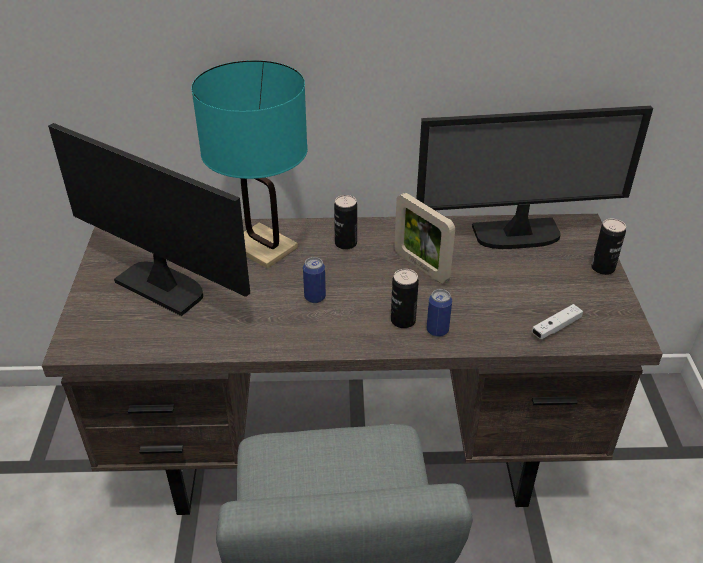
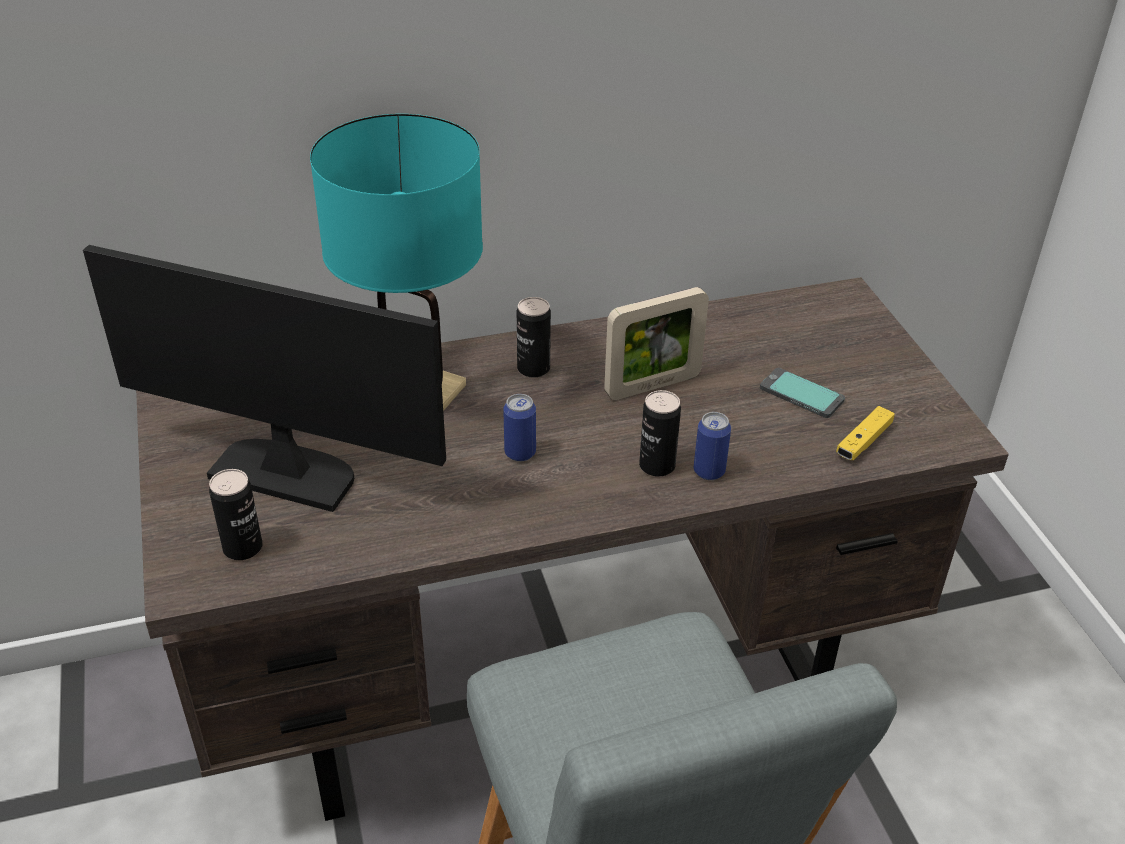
camera: 15 degrees left, 0 degrees up
picture frame [394,193,455,283] -> picture frame turned 60 degrees counterclockwise [604,287,709,400]
monitor [416,105,653,249] -> none
white game controller [532,304,583,339] -> yellow game controller [836,406,895,460]
can [591,219,626,275] -> can moved to [209,469,263,560]
none -> phone [760,368,845,418]

